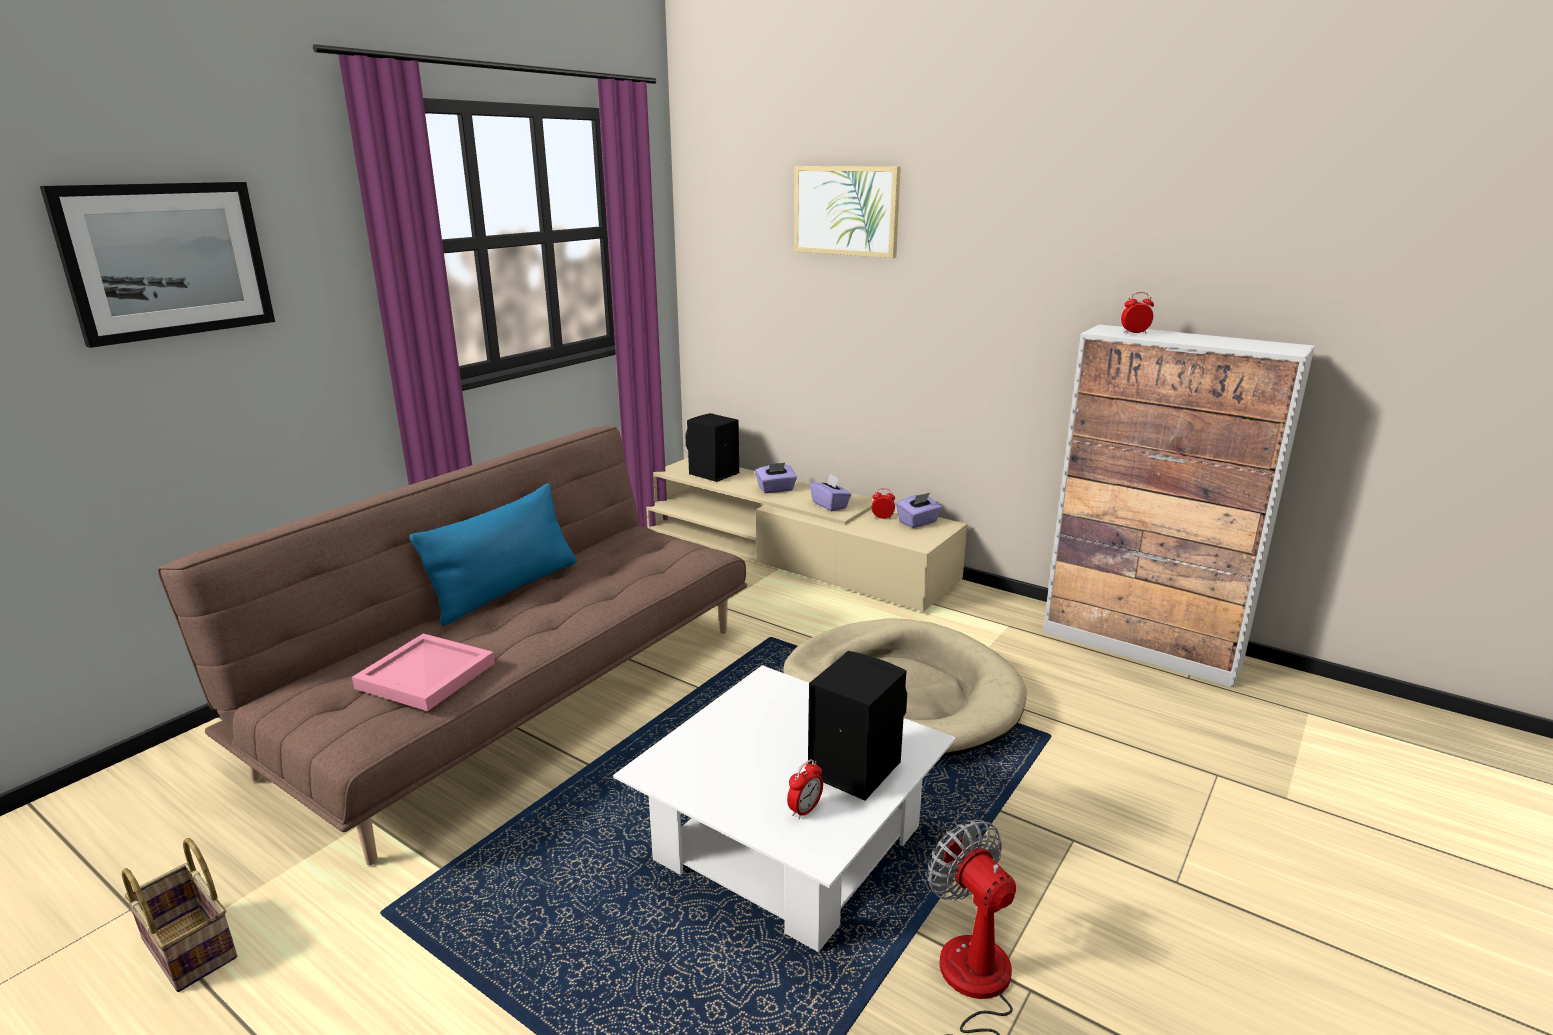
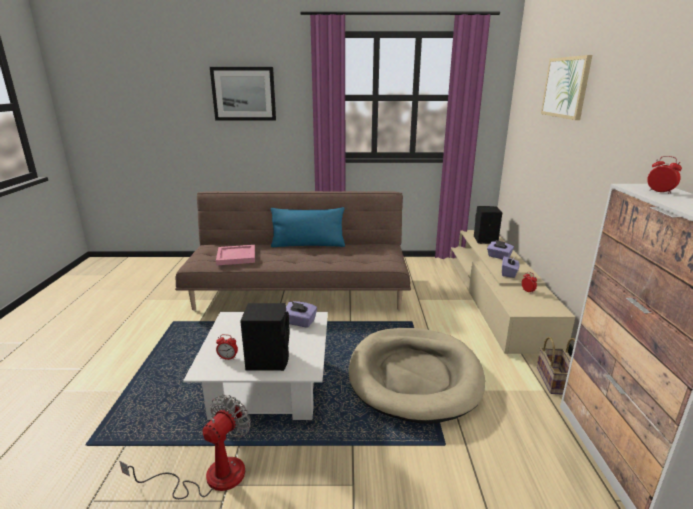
camera: 55 degrees right, 0 degrees up
basket [122,838,237,992] -> basket moved to [537,337,575,395]
purple tissue box [896,493,942,528] -> purple tissue box moved to [286,301,317,328]

